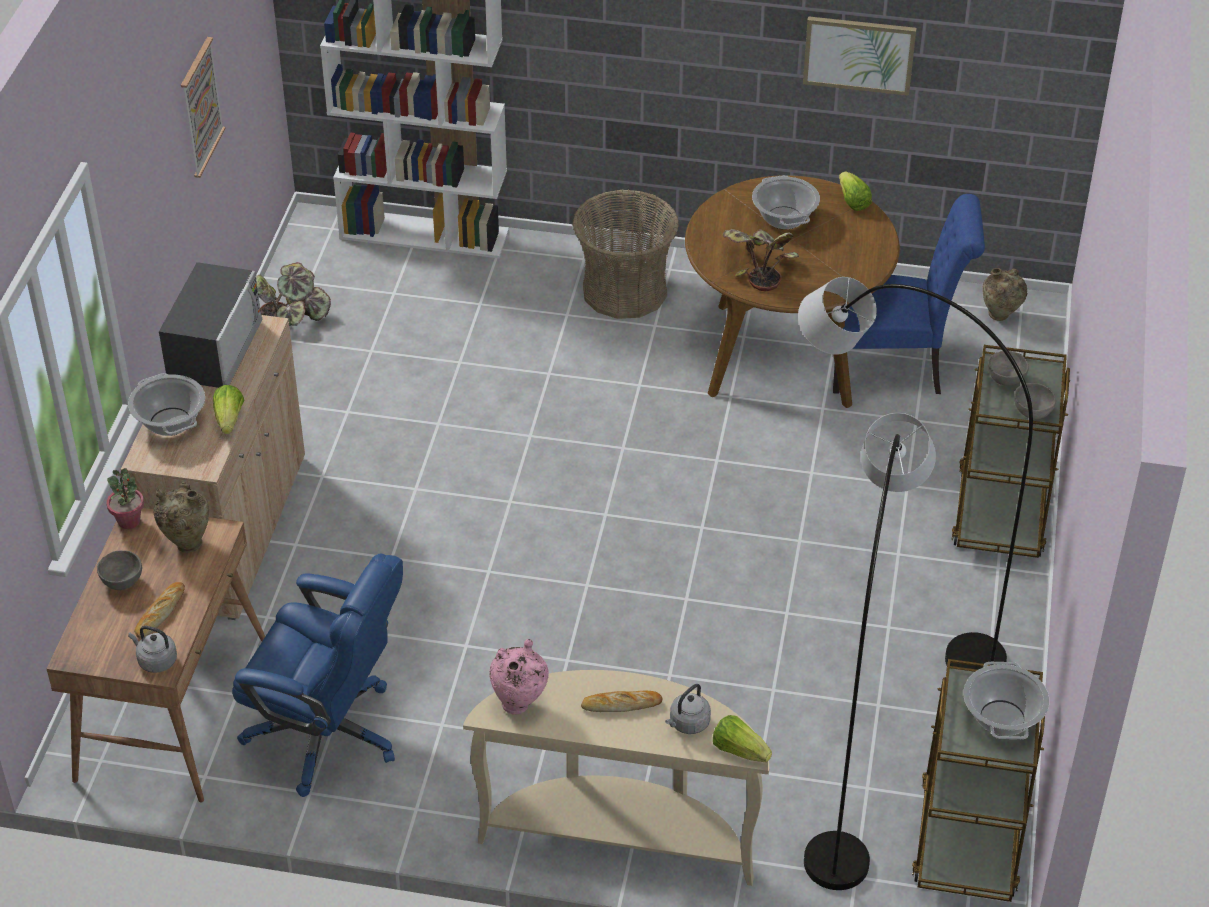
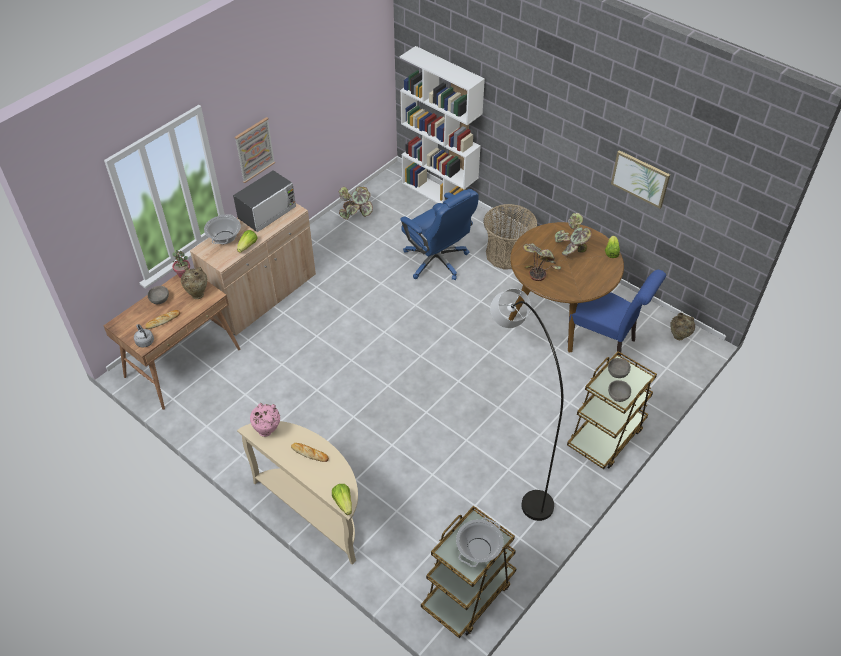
camera: 30 degrees right, 5 degrees up
picture [181,37,225,178] -> picture moved to [234,117,275,183]
blue office chair [232,553,403,797] -> blue office chair moved to [400,189,479,280]
grey kettle [665,684,711,734] -> none
cooking pot [752,175,820,229] -> potted plant [555,213,592,256]
grey floor lamp [804,413,936,890] -> none

